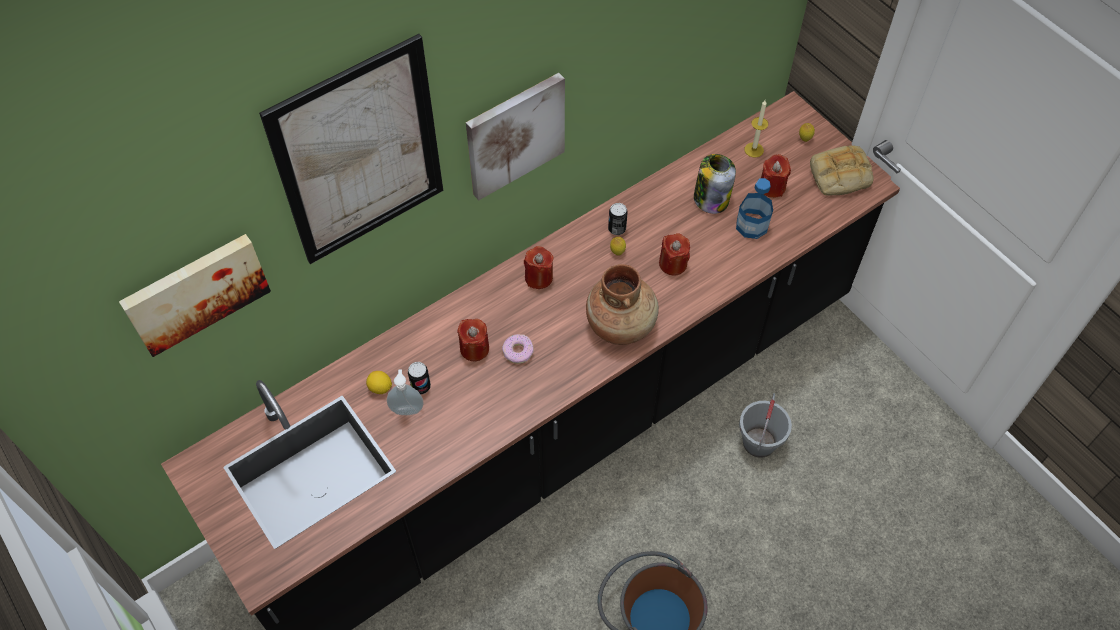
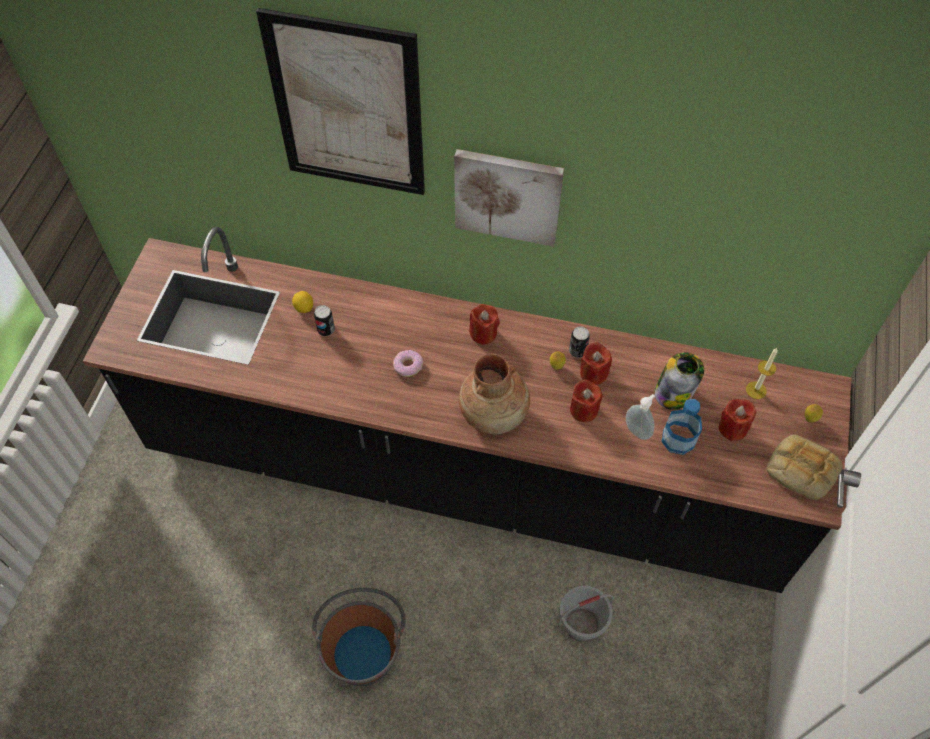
camera: 50 degrees right, 0 degrees up
picture [119,234,271,357] -> none
soap dispenser [387,369,424,415] -> soap dispenser moved to [626,394,655,440]
red candle [457,319,489,361] -> red candle moved to [580,342,612,385]

